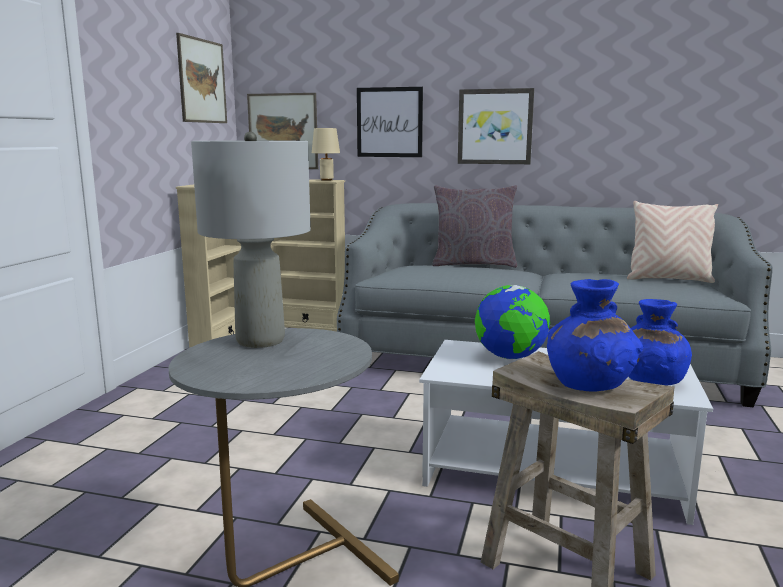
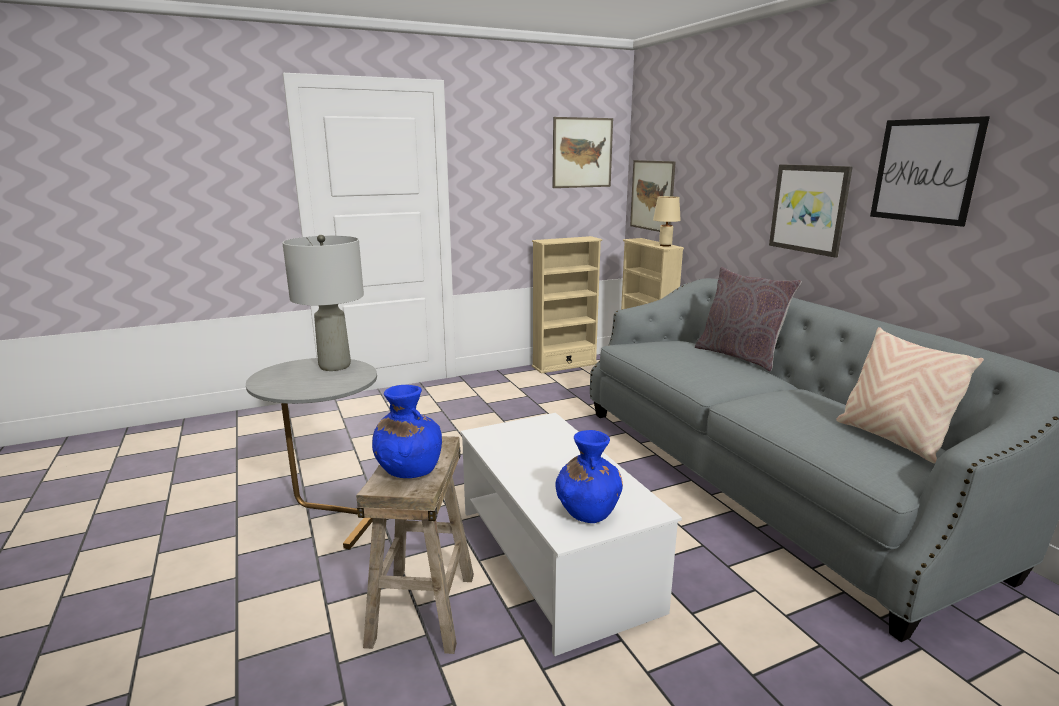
camera: 50 degrees right, 5 degrees up
picture [357,87,423,157] -> picture moved to [870,116,990,227]
globe [475,285,550,359] -> none

